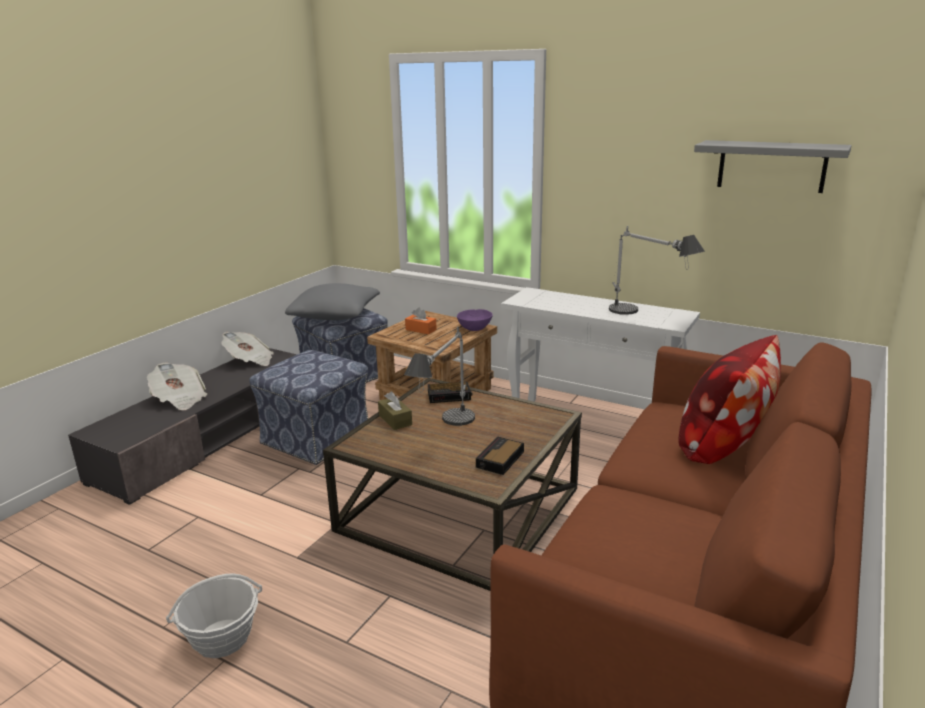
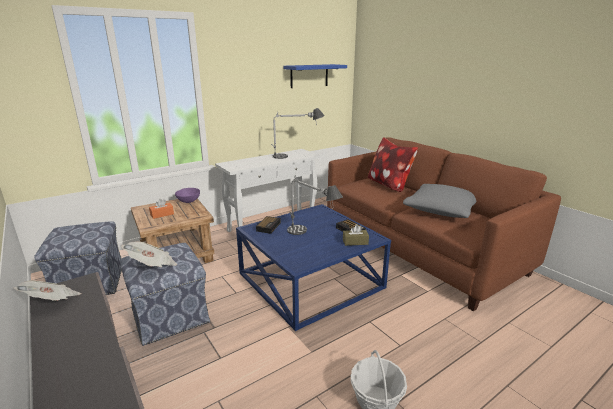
camera: 65 degrees left, 0 degrees up
newspaper [147,362,207,410] -> newspaper moved to [122,241,178,267]
grey pillow [285,283,380,320] -> grey pillow moved to [403,184,476,218]
brown coffee table [323,378,582,591] -> blue coffee table [236,204,391,331]
brown tissue box [378,391,412,430] -> brown tissue box moved to [343,224,369,246]
grey shelf [694,140,852,193] -> blue shelf [283,64,347,88]

